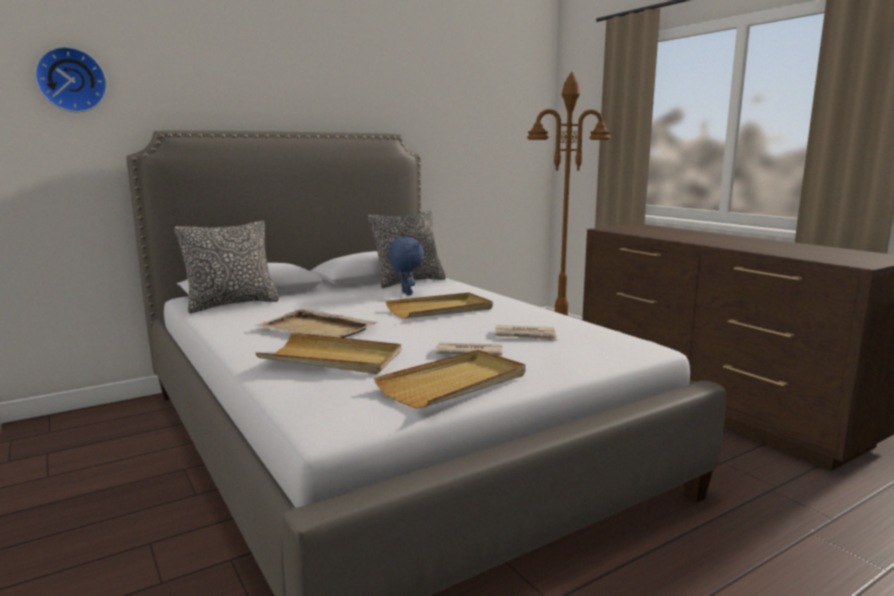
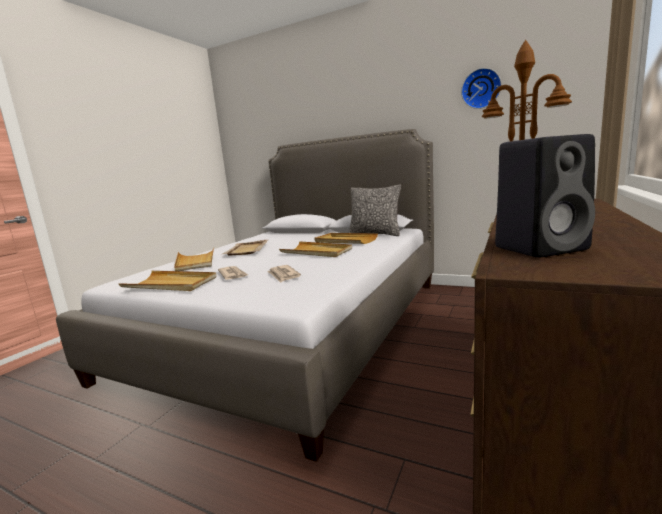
camera: 60 degrees right, 0 degrees up
wall clock [34,47,107,113] -> wall clock moved to [461,68,502,109]
pillow [174,221,279,313] -> none
blue plush toy [388,237,424,295] -> beige tray [315,233,378,244]
none -> black speaker [495,134,595,258]

